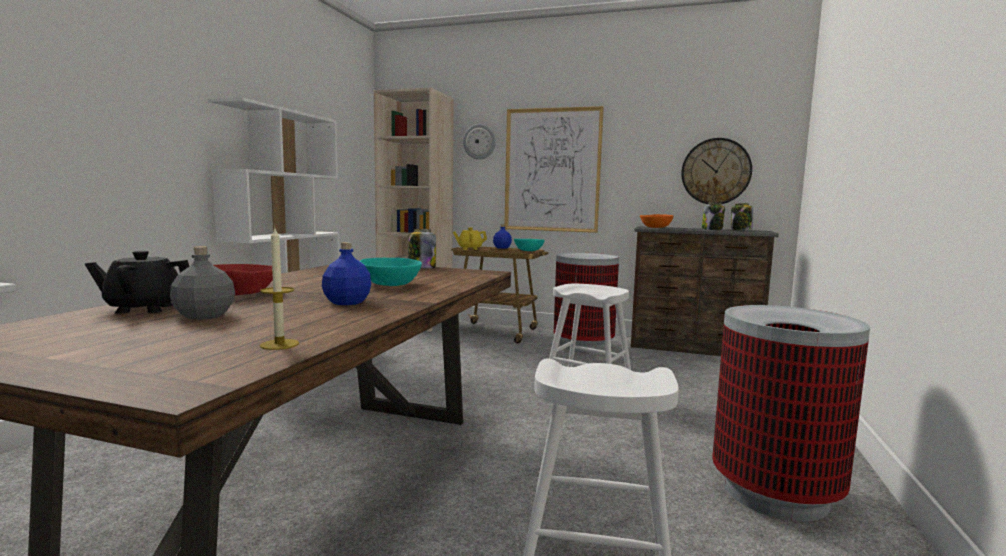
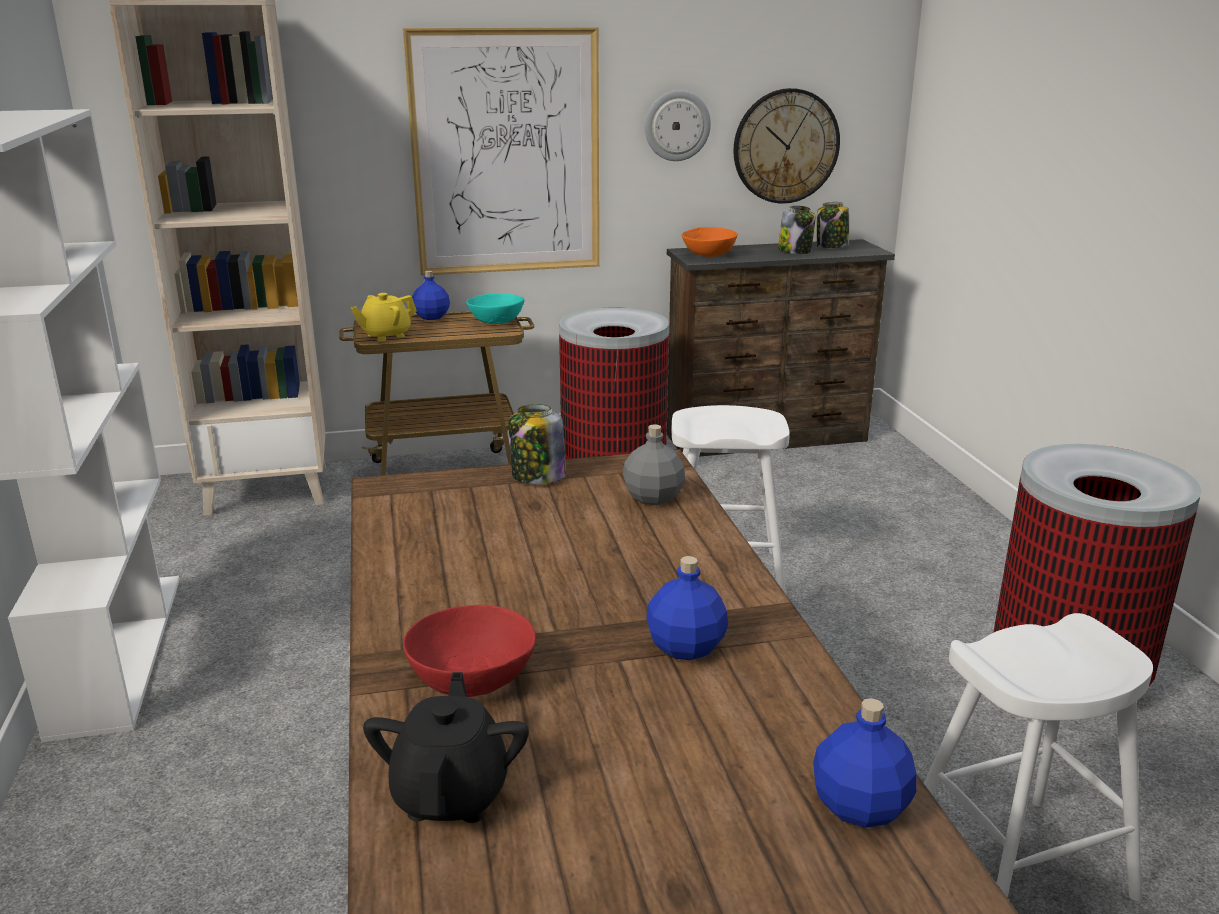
camera: 30 degrees left, 15 degrees up
black teapot [85,251,190,314] -> black teapot turned 135 degrees clockwise [363,672,529,823]
grey bottle [170,246,235,320] -> grey bottle moved to [623,424,685,505]
candle [260,228,299,350] -> blue bottle [813,698,917,828]
turquoise bowl [360,258,422,286] -> none
wall clock [463,124,496,160] -> wall clock moved to [645,90,711,161]

